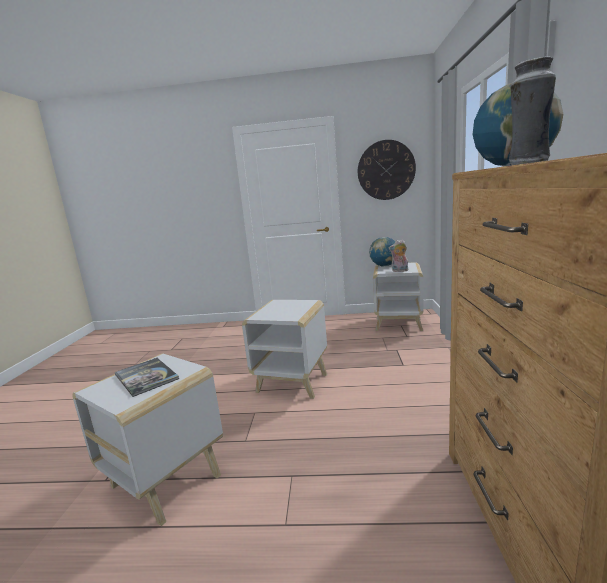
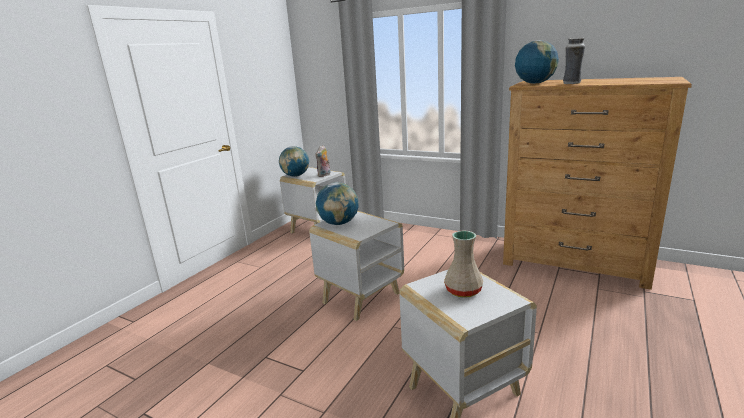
camera: 65 degrees left, 5 degrees up
book [115,358,179,397] -> beige vase [444,230,483,298]
wall clock [358,140,416,200] -> none
none -> globe [316,182,359,225]

